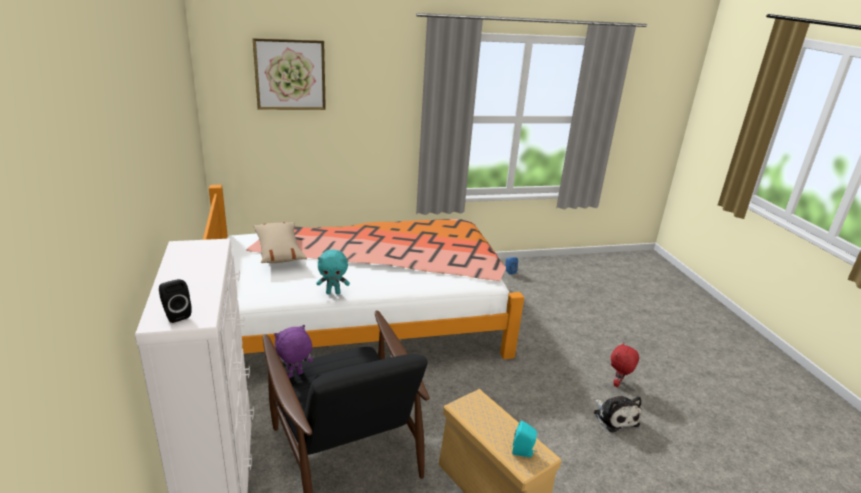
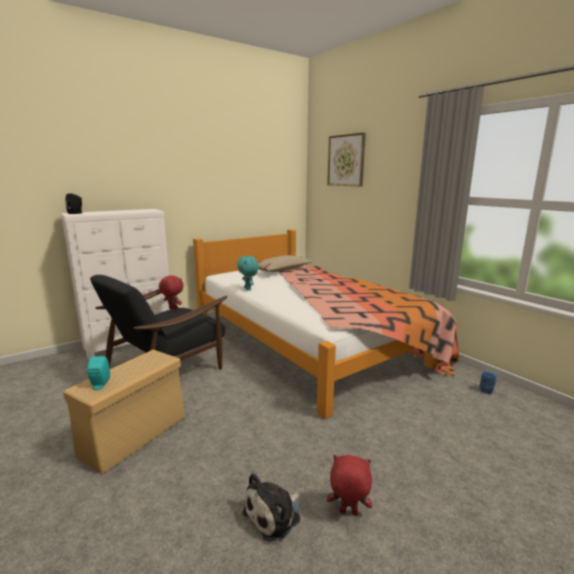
camera: 70 degrees right, 10 degrees down
purple plush toy [274,325,313,378] -> red plush toy [159,275,184,310]

